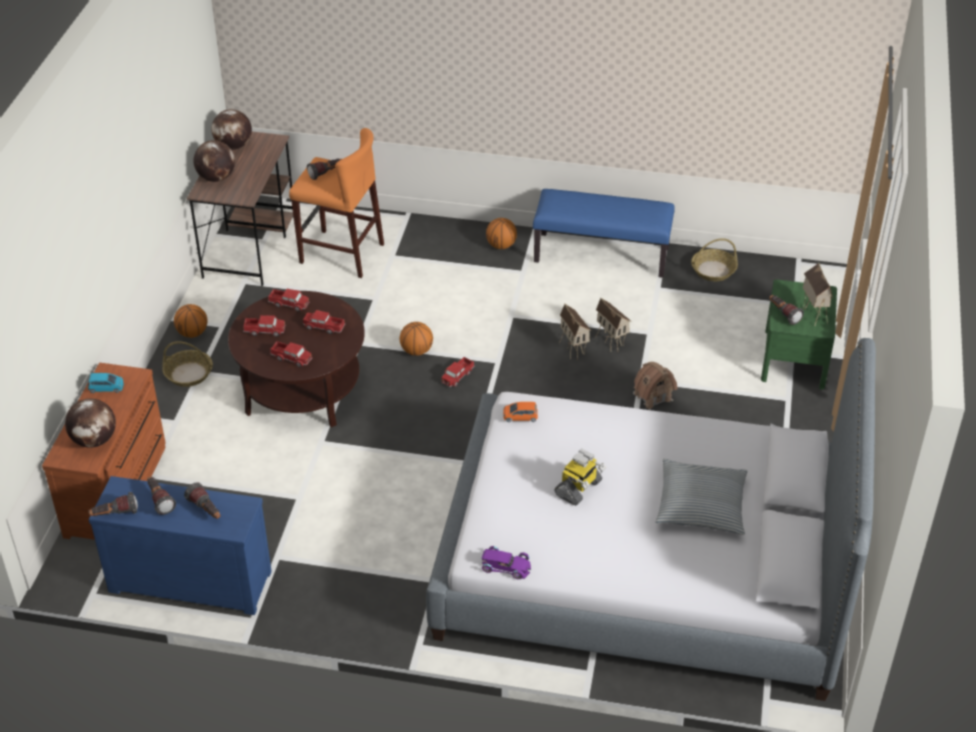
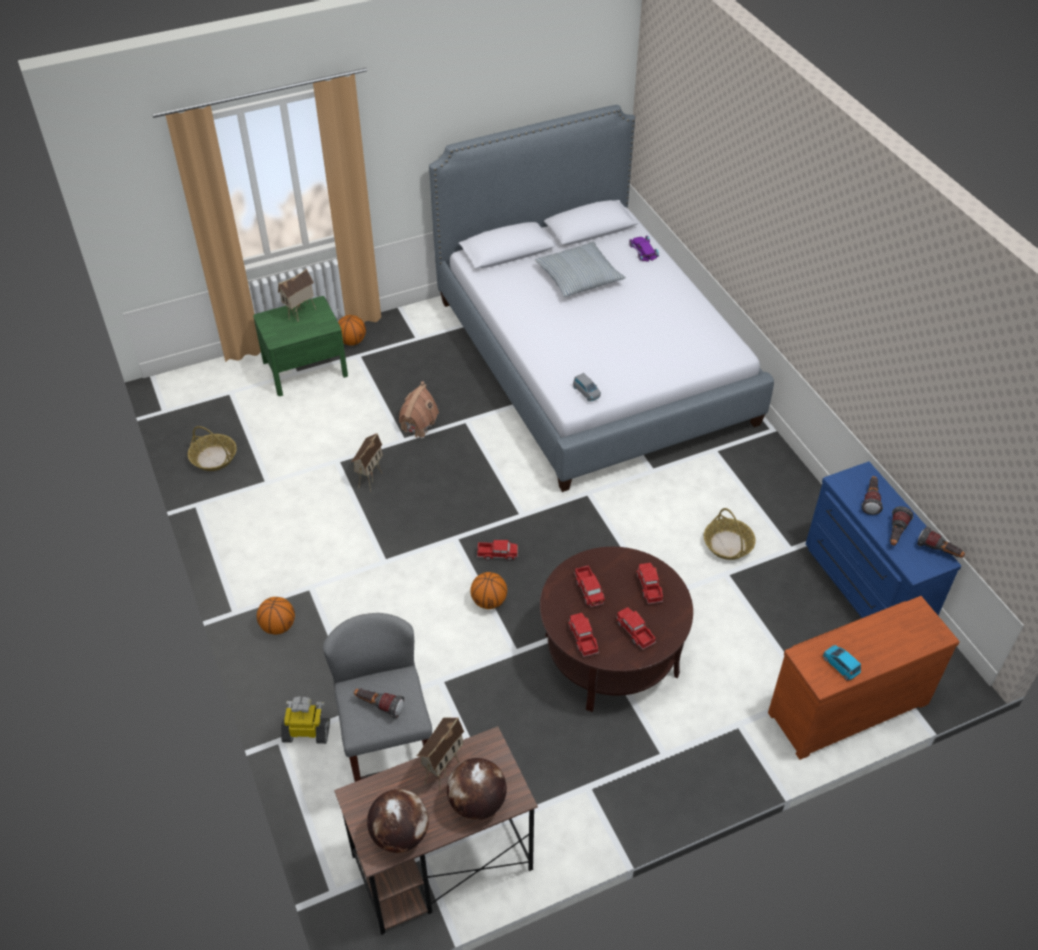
camera: 125 degrees left, 5 degrees up
globe [65,399,116,448] -> none
basket [162,341,213,387] -> basket moved to [704,508,756,560]
basketball [174,304,208,338] -> basketball moved to [338,315,366,346]
orange stool [289,128,384,278] -> grey stool [323,613,432,782]
purple toy car [482,546,531,579] -> purple toy car moved to [629,236,659,262]
orange toy car [503,402,538,422] -> grey toy car [573,373,601,401]
blue bench [533,189,675,278] -> none
toy robot [554,449,606,506] -> toy robot moved to [281,697,330,744]
toy house [559,303,592,360] -> toy house moved to [417,717,464,792]
flashlight [769,295,804,325] -> none

